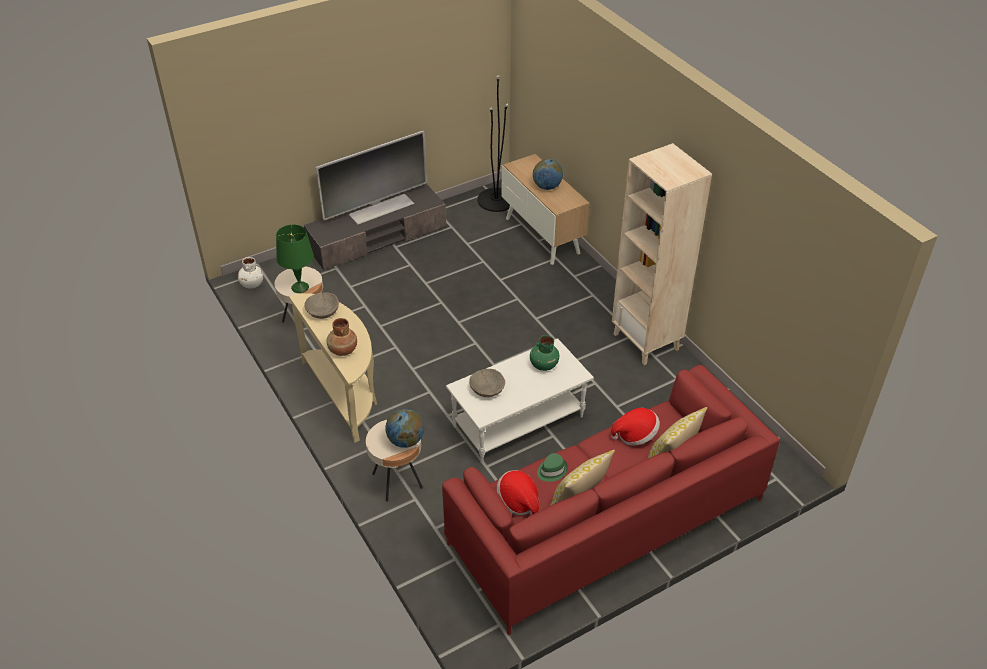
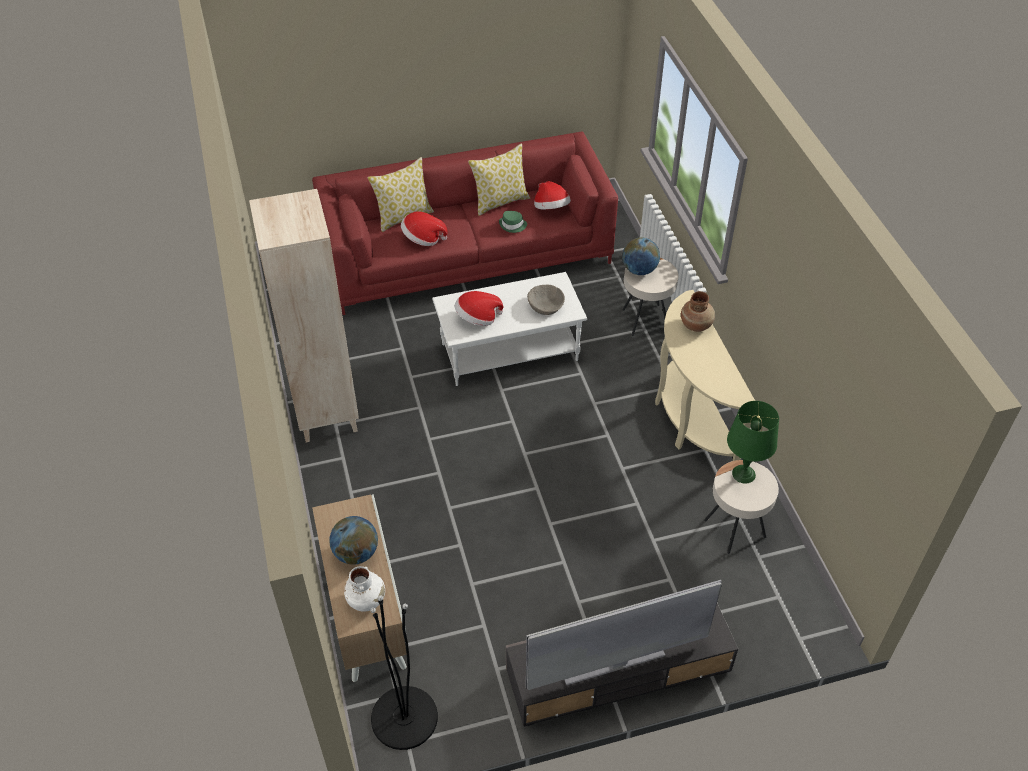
camera: 165 degrees left, 5 degrees up
white vase [238,257,263,288] -> white vase moved to [344,566,385,612]
beige bowl [304,292,339,319] -> none
green vase [530,335,559,371] -> hat [455,291,503,326]

